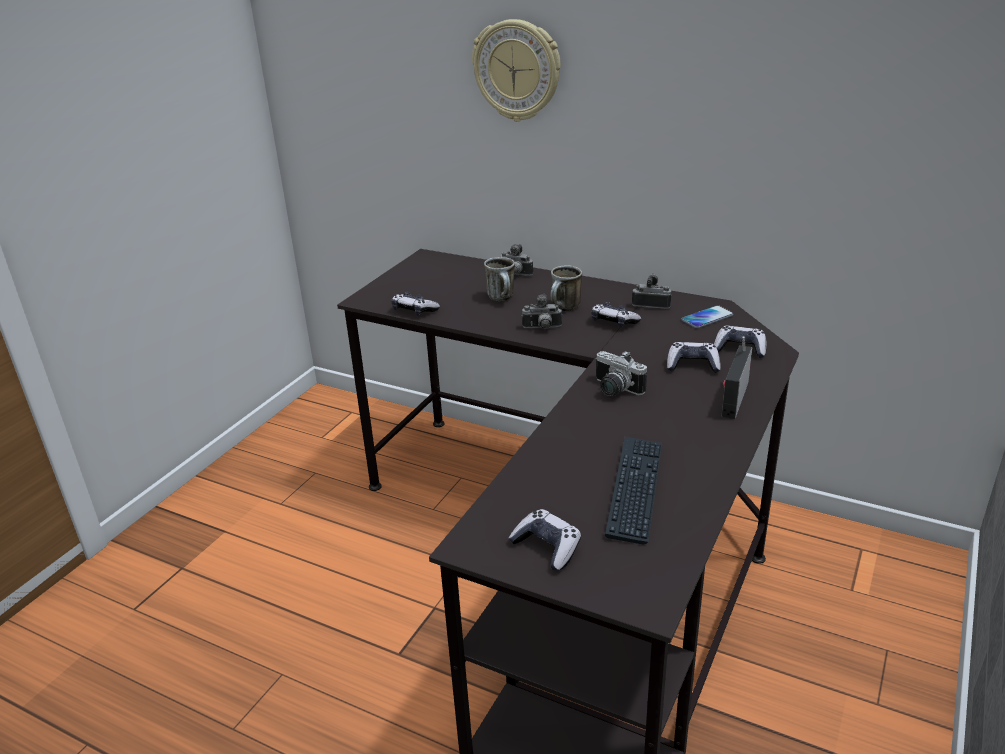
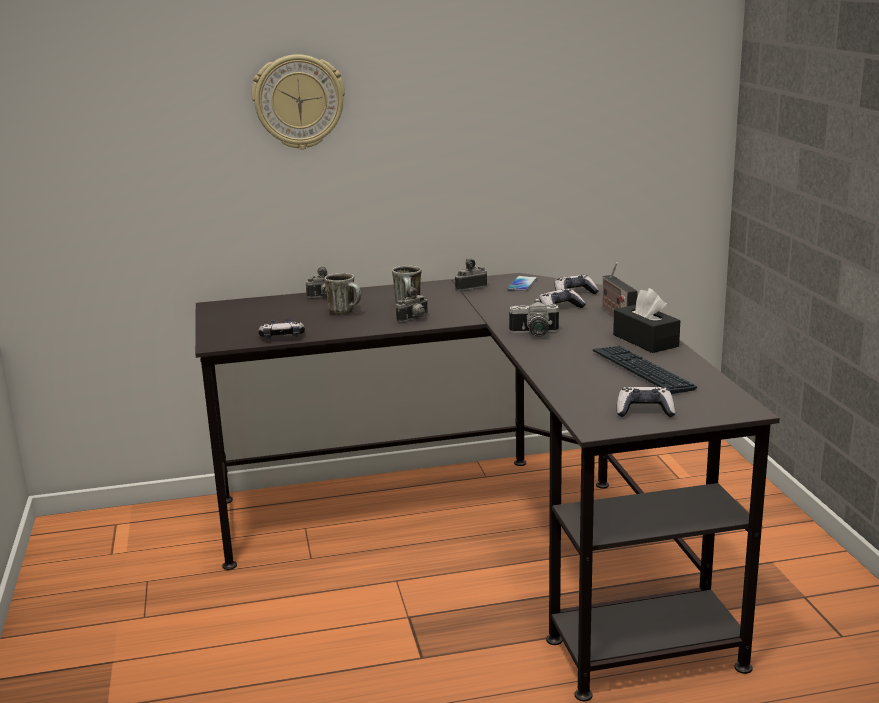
camera: 40 degrees left, 10 degrees down
game controller [591,302,641,328] -> none
none -> black tissue box [613,288,680,353]

